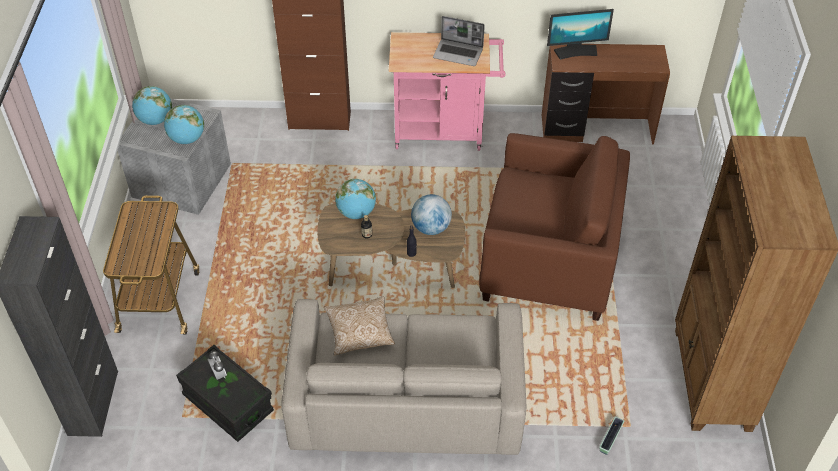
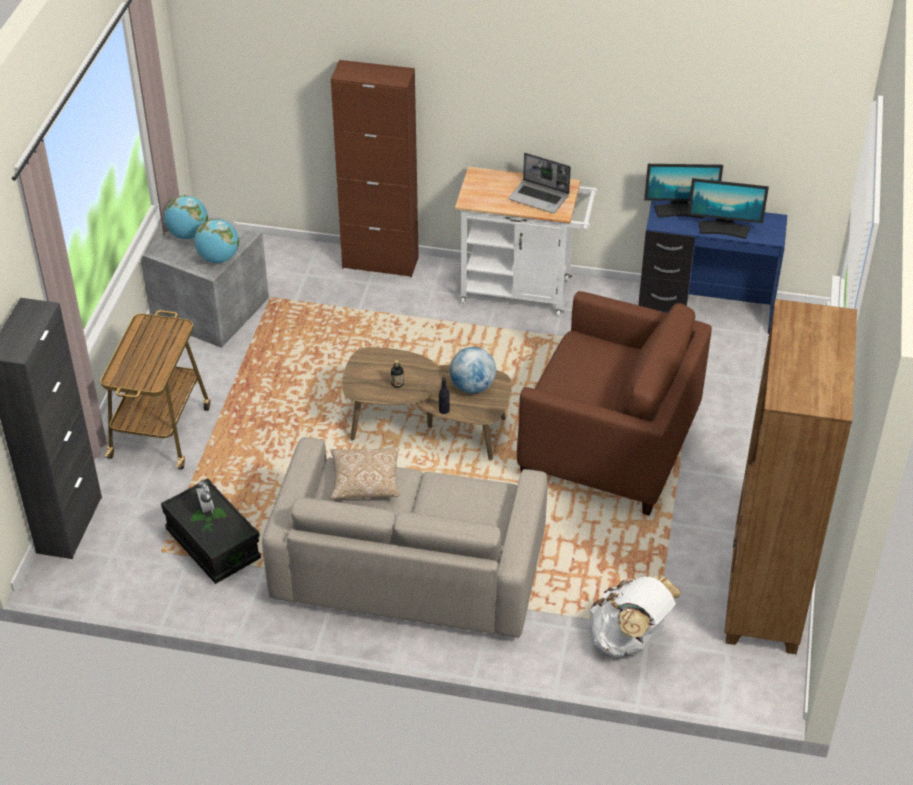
camera: 10 degrees right, 5 degrees down
globe [335,179,376,219] -> none
pink cart [389,32,505,151] -> white cart [455,167,598,317]
brown desk [542,44,670,145] -> blue desk [638,201,788,334]
planter [599,416,624,455] -> white backpack [589,576,682,657]
none -> monitor [688,178,769,239]

